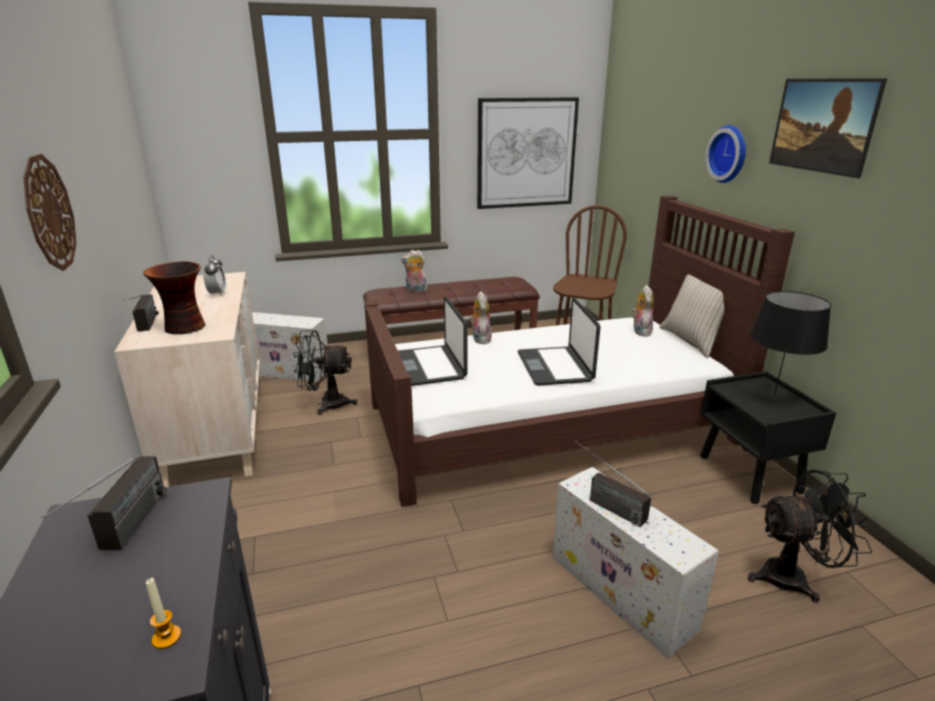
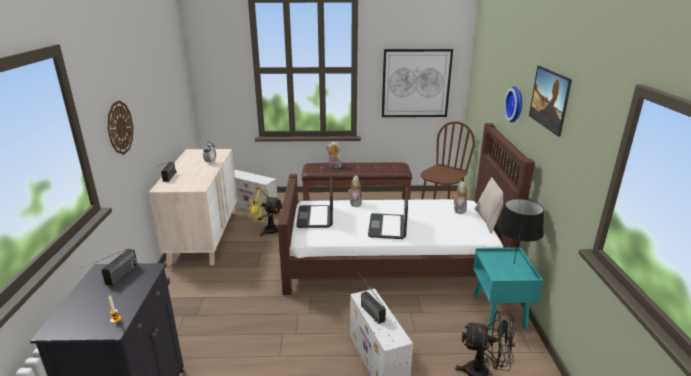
camera: 15 degrees right, 0 degrees up
vase [143,261,206,334] -> none
black fan [293,330,357,415] -> yellow fan [248,186,282,236]
black nightstand [700,371,836,504] -> turquoise nightstand [473,247,543,329]

